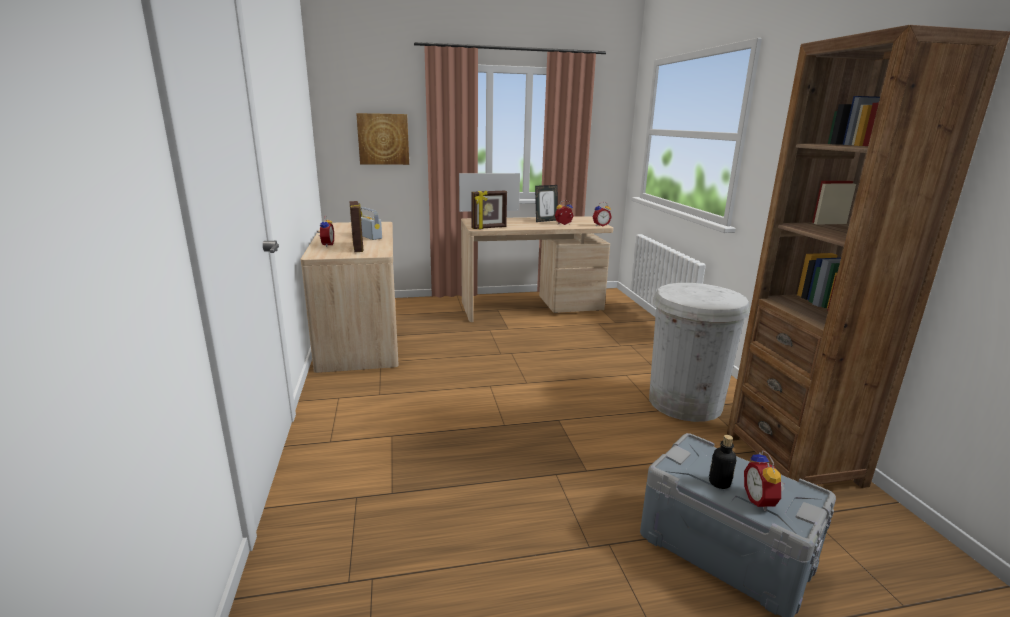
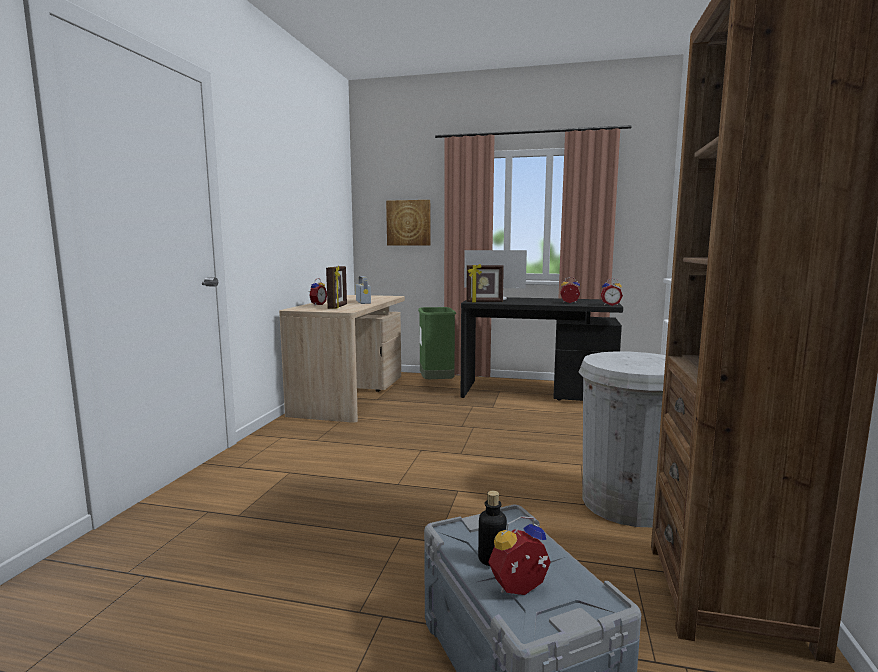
camera: 25 degrees right, 10 degrees down
beige desk [461,216,613,322] -> black desk [461,297,623,401]
picture frame [535,185,558,222] -> none
alarm clock [744,450,785,511] -> alarm clock turned 45 degrees clockwise [488,516,551,595]
none -> green trash can [418,307,456,379]

